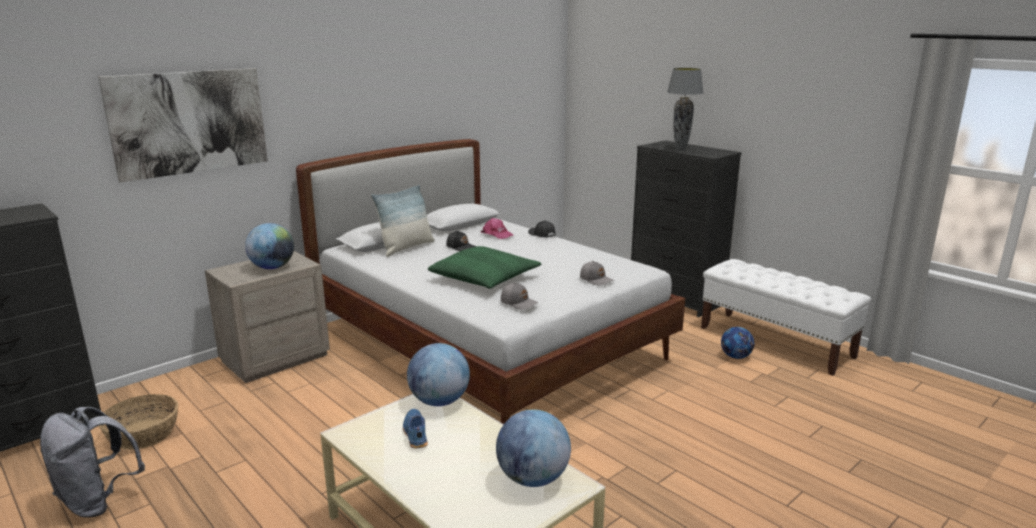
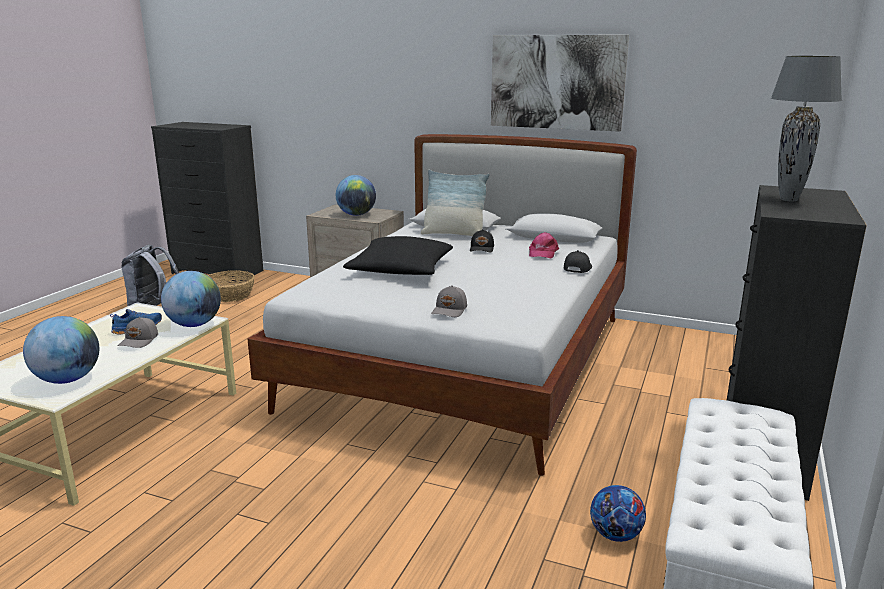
camera: 65 degrees right, 0 degrees up
picture [98,68,268,182] -> picture moved to [491,35,629,132]
green pillow [428,246,541,289] -> black pillow [343,236,453,275]
grey cap [501,282,539,310] -> grey cap moved to [118,317,158,348]

